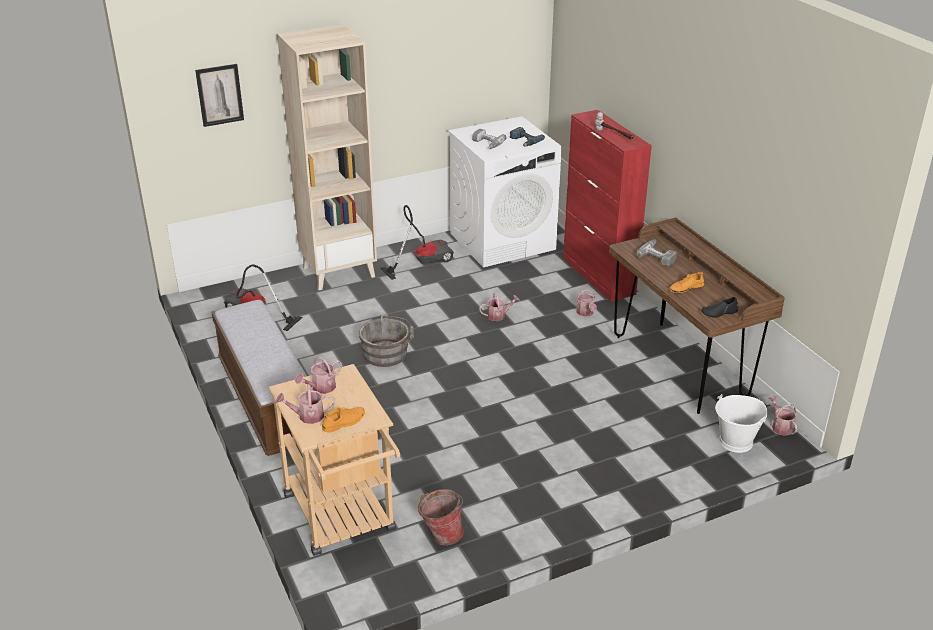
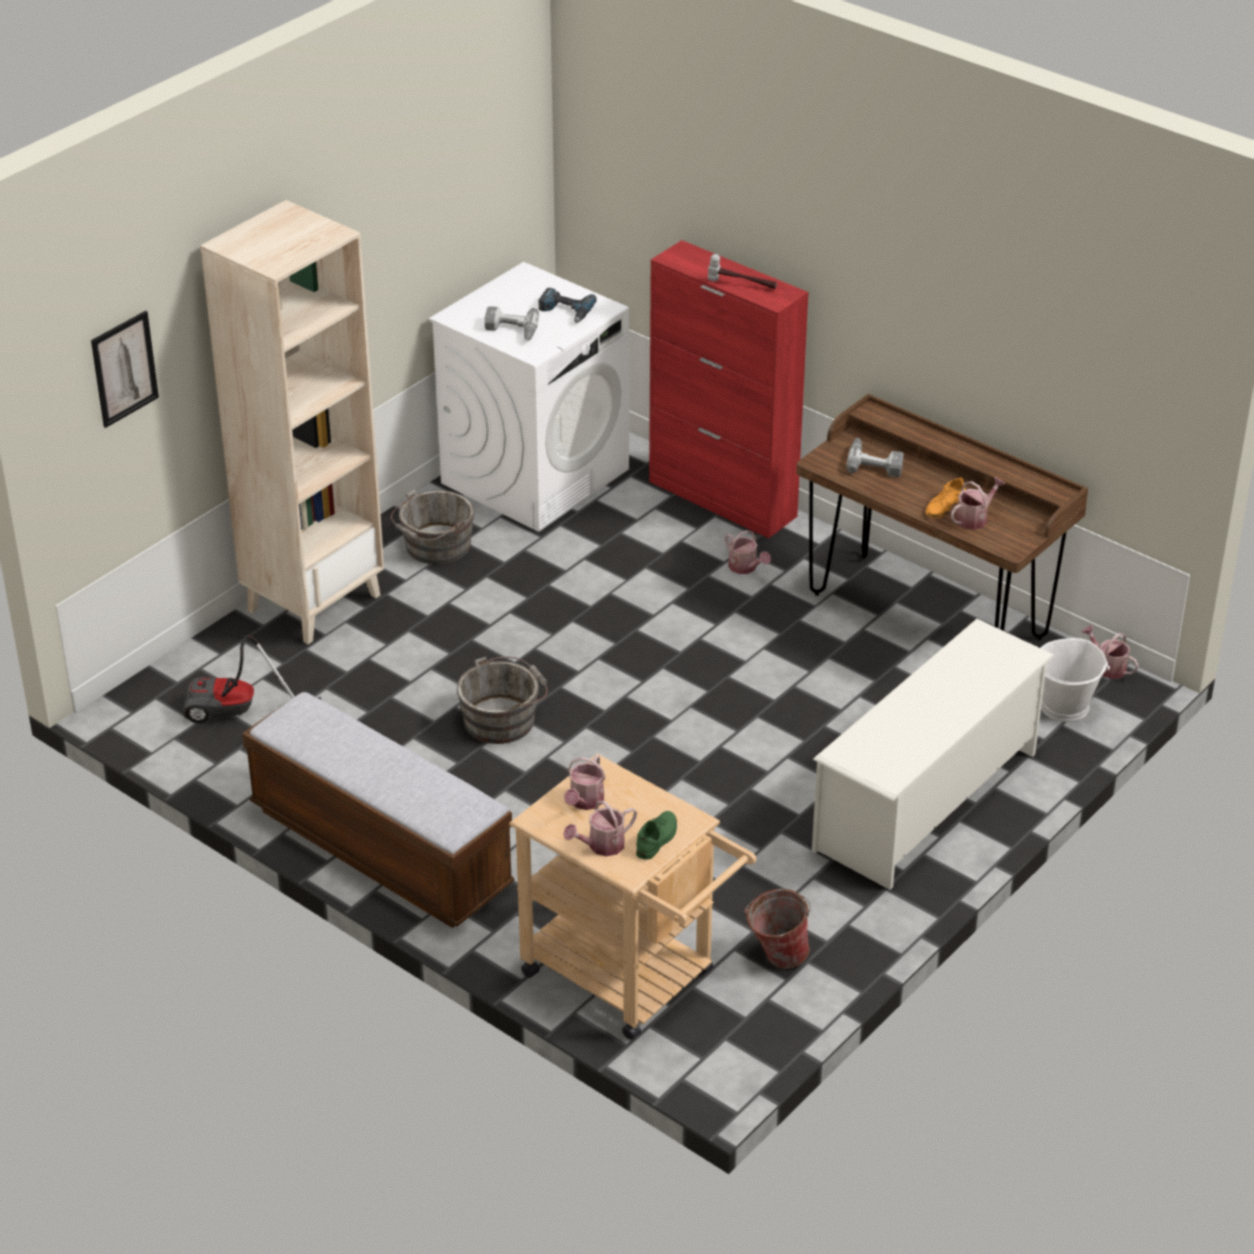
camera: 25 degrees left, 5 degrees up
orange shoe [322,407,365,433] -> green shoe [636,811,677,859]
vacuum cleaner [380,205,454,280] -> grey bucket [391,490,474,565]
watering can [479,293,520,321] -> watering can moved to [951,477,1005,530]
black shoe [701,297,739,318] -> none
none -> white shoe rack [812,619,1055,890]

